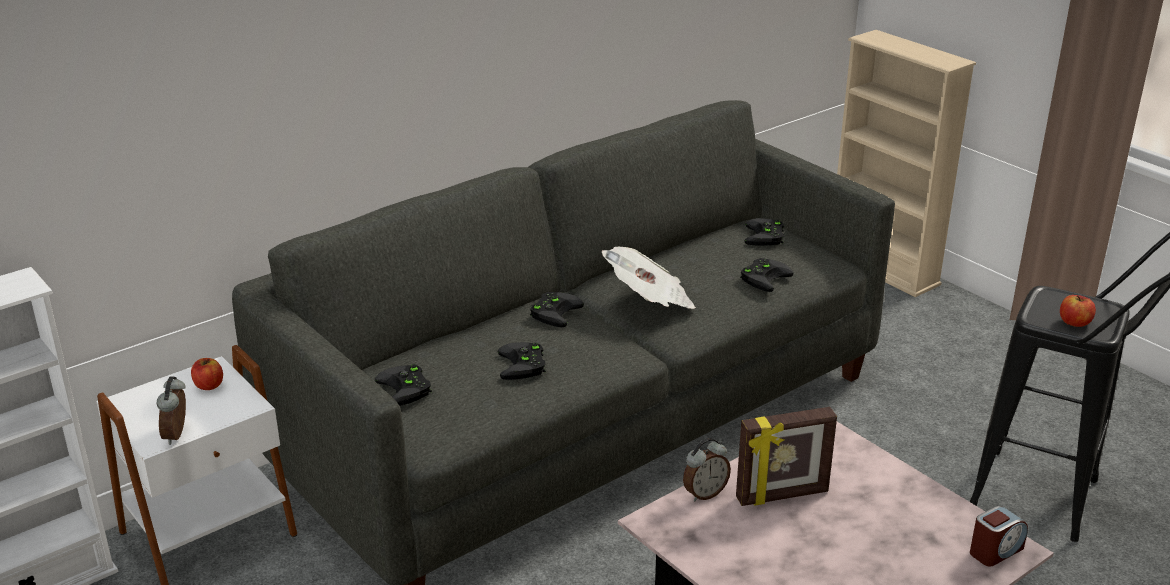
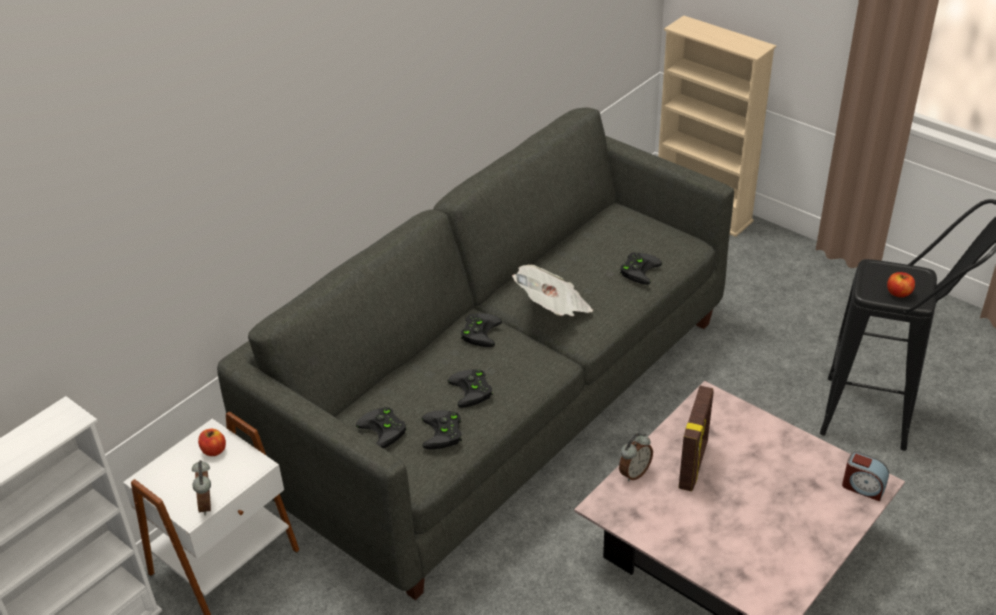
camera: 10 degrees left, 10 degrees up
picture frame [736,407,837,506] -> picture frame turned 45 degrees counterclockwise [679,386,714,491]
black game controller [744,218,784,246] -> black game controller moved to [422,410,462,449]
alarm clock [970,506,1028,567] -> alarm clock turned 75 degrees clockwise [842,451,889,501]

